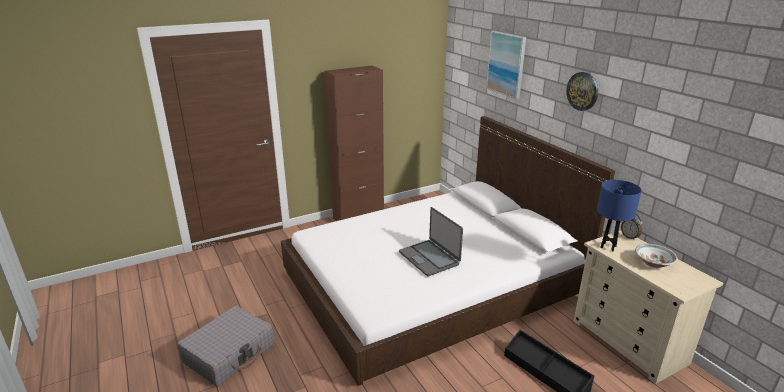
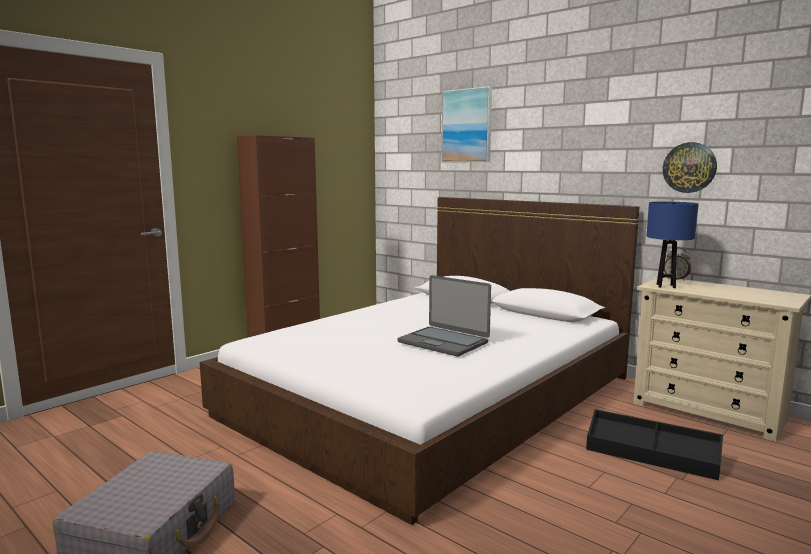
camera: 20 degrees left, 15 degrees down
wall clock [566,72,598,111] -> wall clock moved to [663,142,717,193]
bowl [635,244,678,268] -> none

